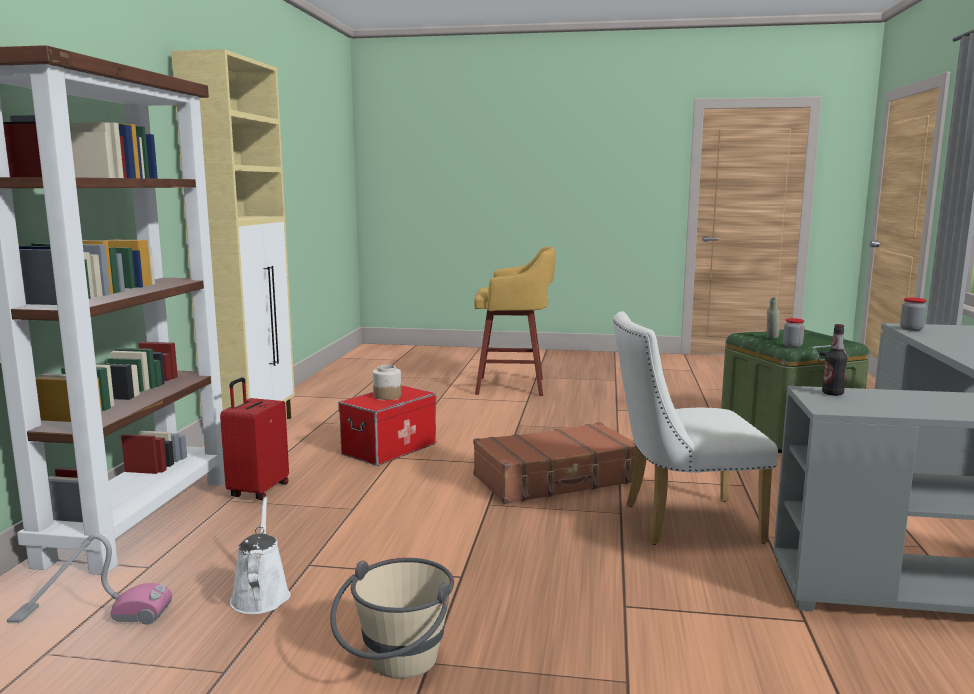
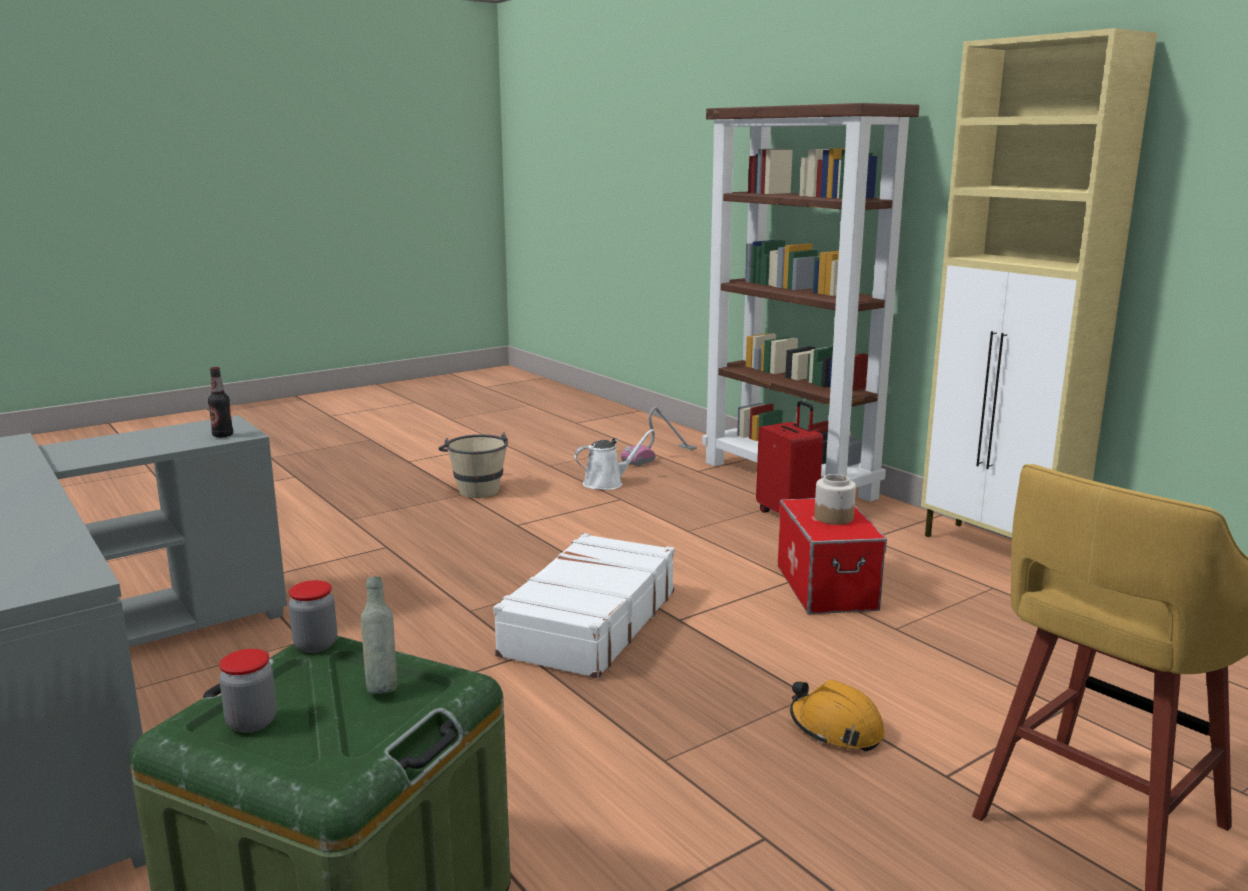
camera: 135 degrees right, 5 degrees up
white watering can [230,497,290,614] -> white watering can turned 60 degrees counterclockwise [574,429,654,490]
brown suitcase [473,422,635,504] -> white suitcase [493,533,675,678]
white chair [613,311,778,545] -> none
jar [900,298,927,331] -> jar moved to [219,649,277,733]
none -> orange hard hat [790,680,885,752]

